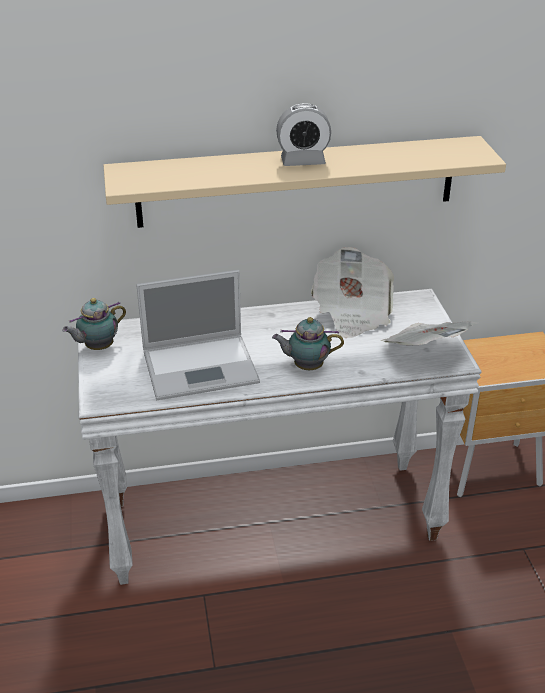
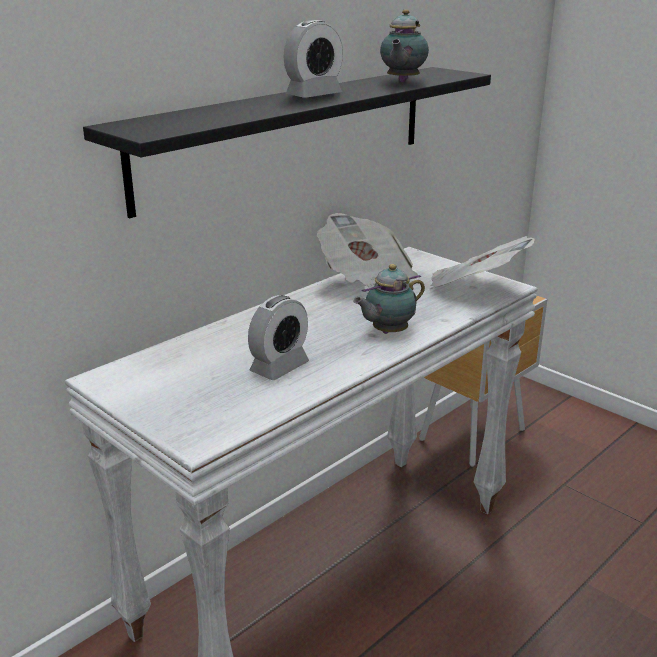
camera: 35 degrees left, 10 degrees down
teapot [62,298,126,350] -> teapot moved to [380,9,429,82]
beige shelf [103,136,506,228] -> black shelf [83,67,491,218]
laptop [136,270,260,400] -> alarm clock [248,295,309,380]

